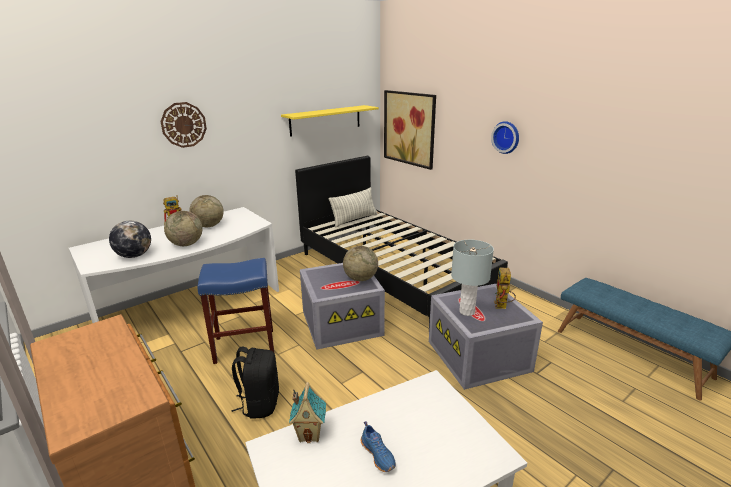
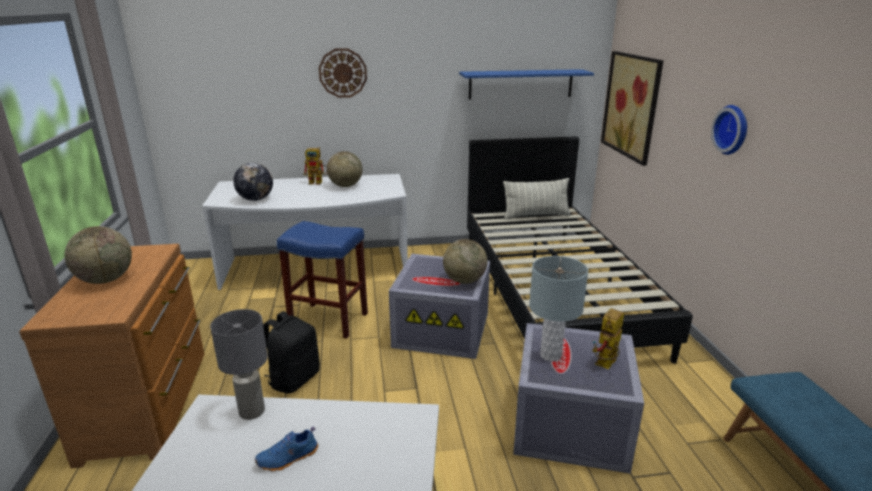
camera: 30 degrees right, 0 degrees up
globe [164,211,203,246] -> globe moved to [65,226,132,284]
yellow shelf [281,105,379,137] -> blue shelf [459,69,594,99]
toy house [289,382,326,443] -> grey table lamp [210,309,268,420]
blue shoe [360,421,396,472] -> blue shoe turned 60 degrees clockwise [255,427,318,471]

